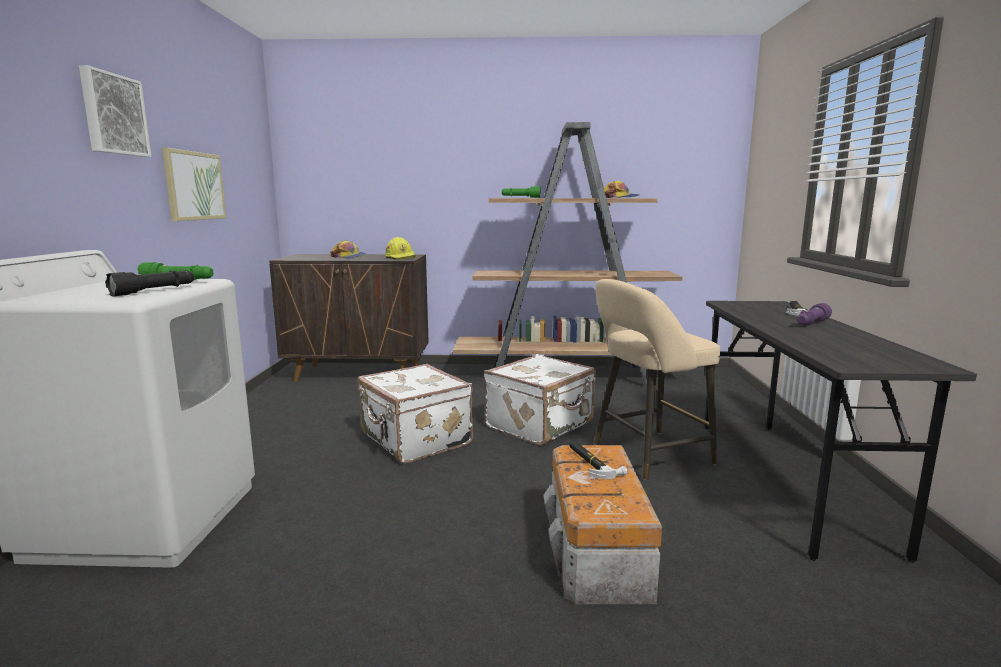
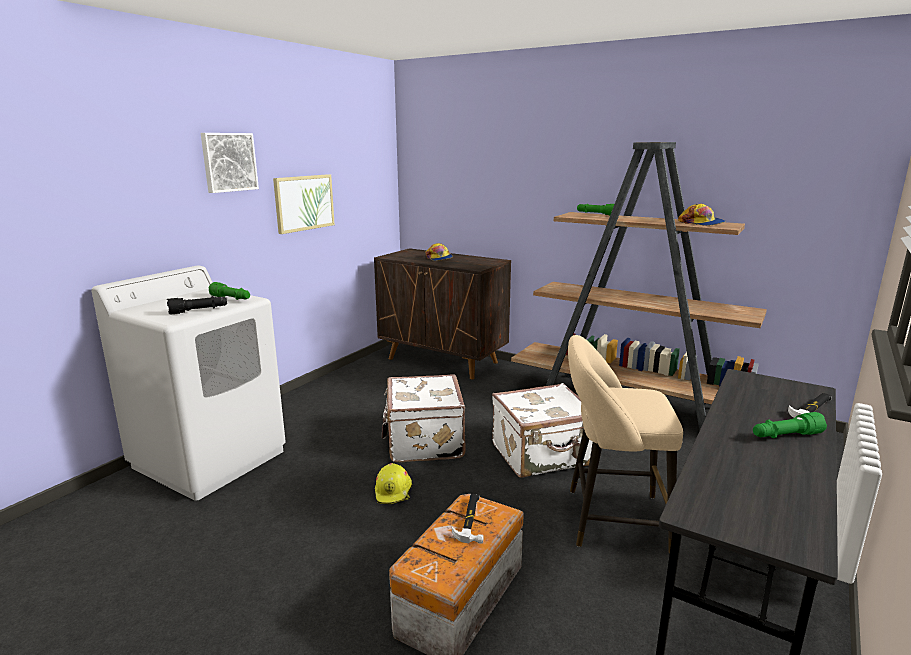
camera: 30 degrees right, 5 degrees up
yellow hard hat [385,237,416,260] -> yellow hard hat moved to [375,463,412,504]
purple flashlight [797,303,832,325] -> green flashlight [753,412,827,438]

